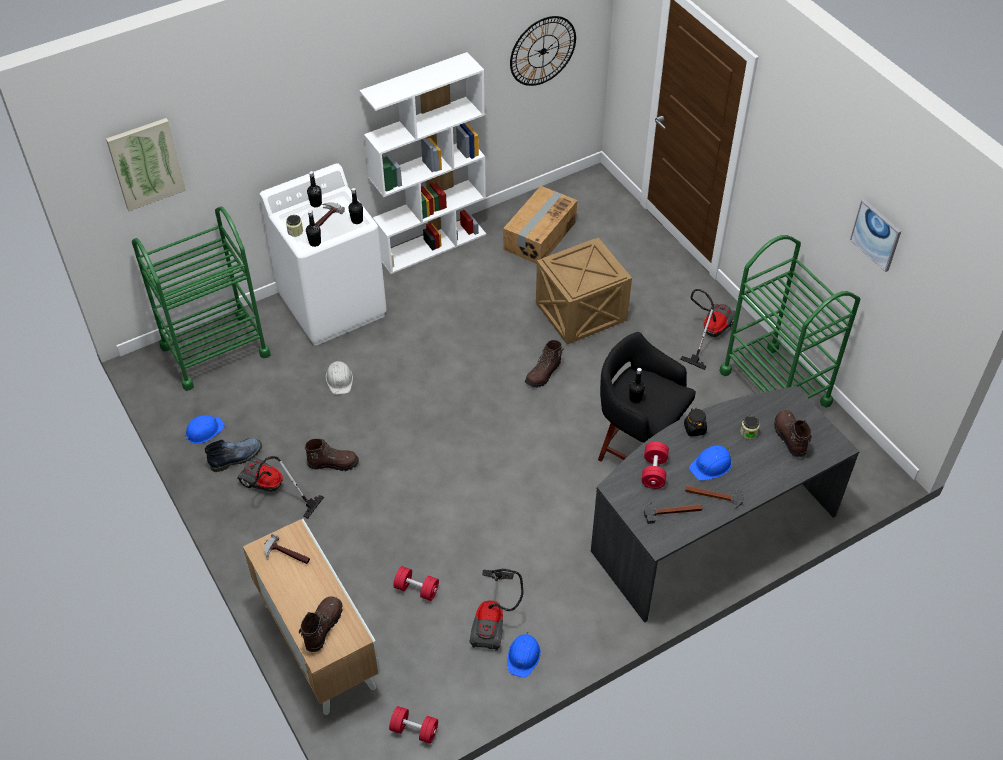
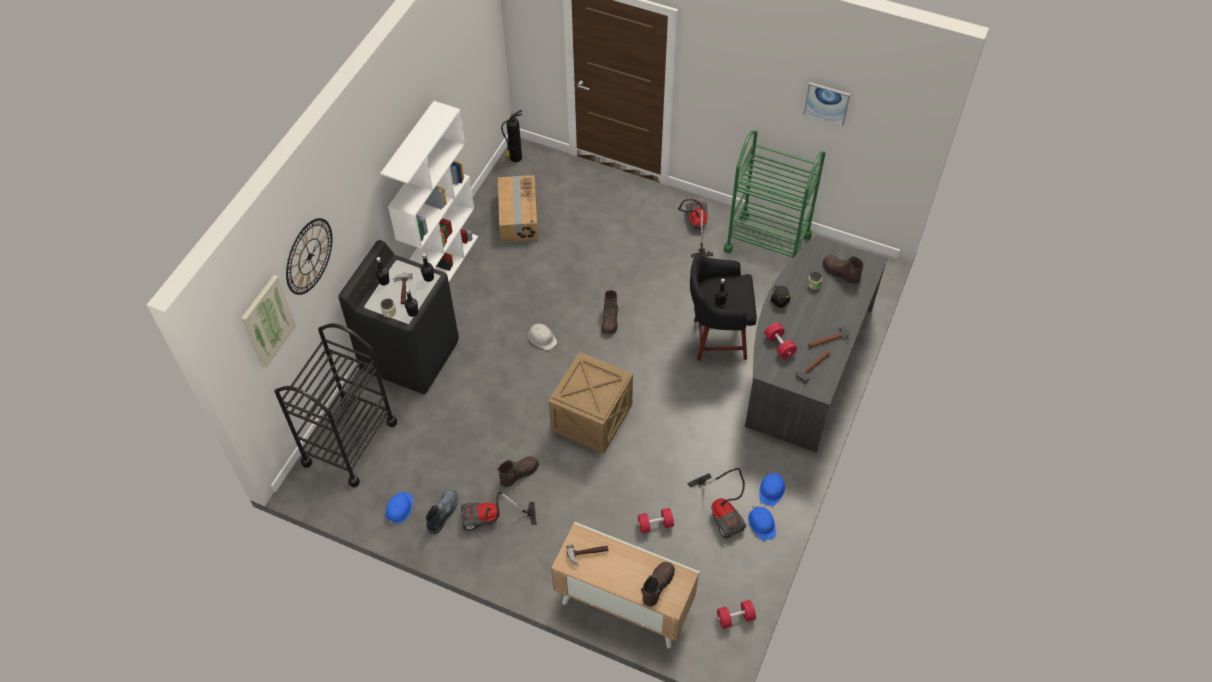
camera: 35 degrees left, 5 degrees up
green cart [132,206,271,391] -> black cart [274,323,397,487]
white washing machine [259,163,387,346] -> black washing machine [338,240,459,394]
brown boot [299,596,343,652] -> brown boot turned 45 degrees clockwise [641,562,675,607]
white hard hat [326,361,353,395] -> white hard hat moved to [528,324,558,350]
wall clock [510,16,576,86] -> wall clock moved to [286,218,332,295]
crate [536,237,632,344] -> crate moved to [549,352,633,454]
blue hard hat [689,445,732,481] -> blue hard hat moved to [759,472,785,506]
none -> fire extinguisher [501,110,523,162]

